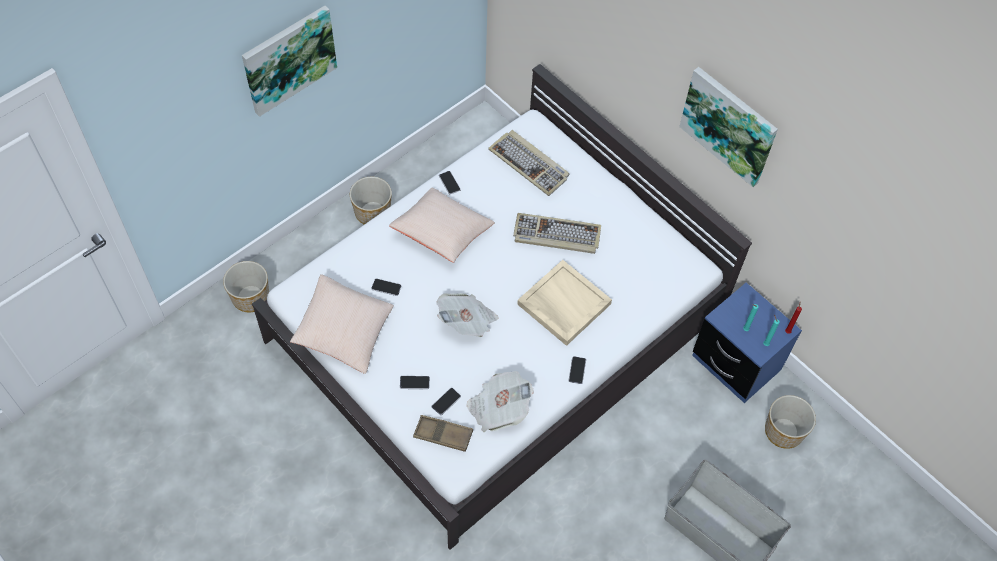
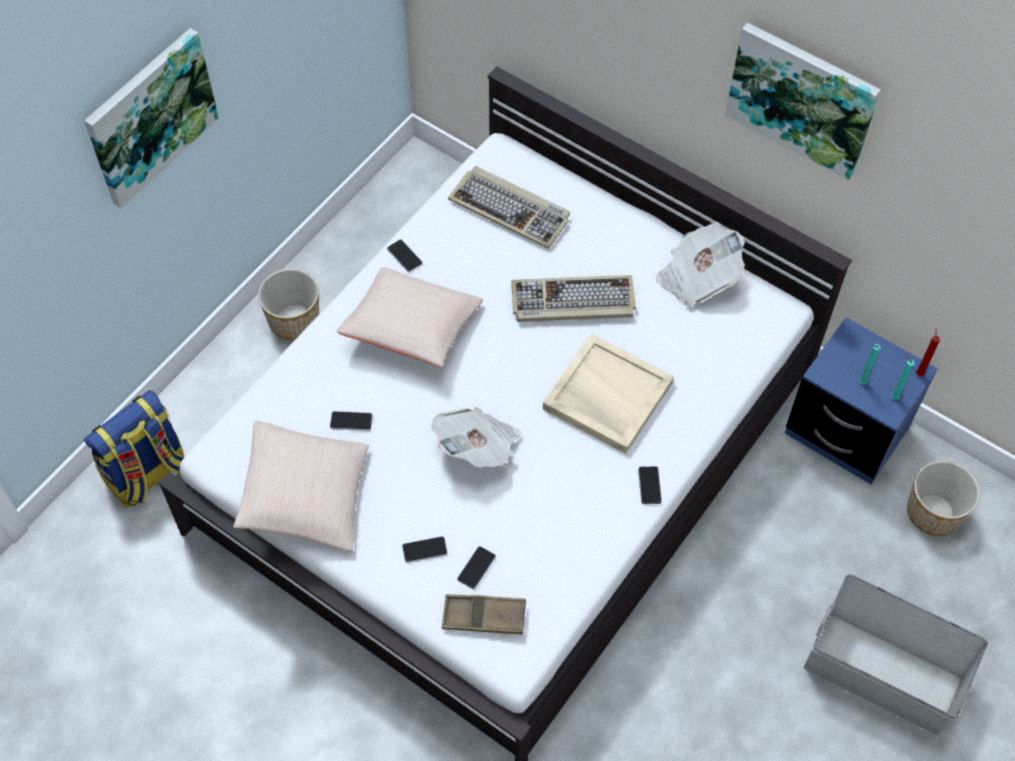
camera: 10 degrees left, 0 degrees up
planter [223,261,269,312] -> backpack [84,390,185,508]
newspaper [466,371,534,432] -> newspaper moved to [656,223,745,307]

